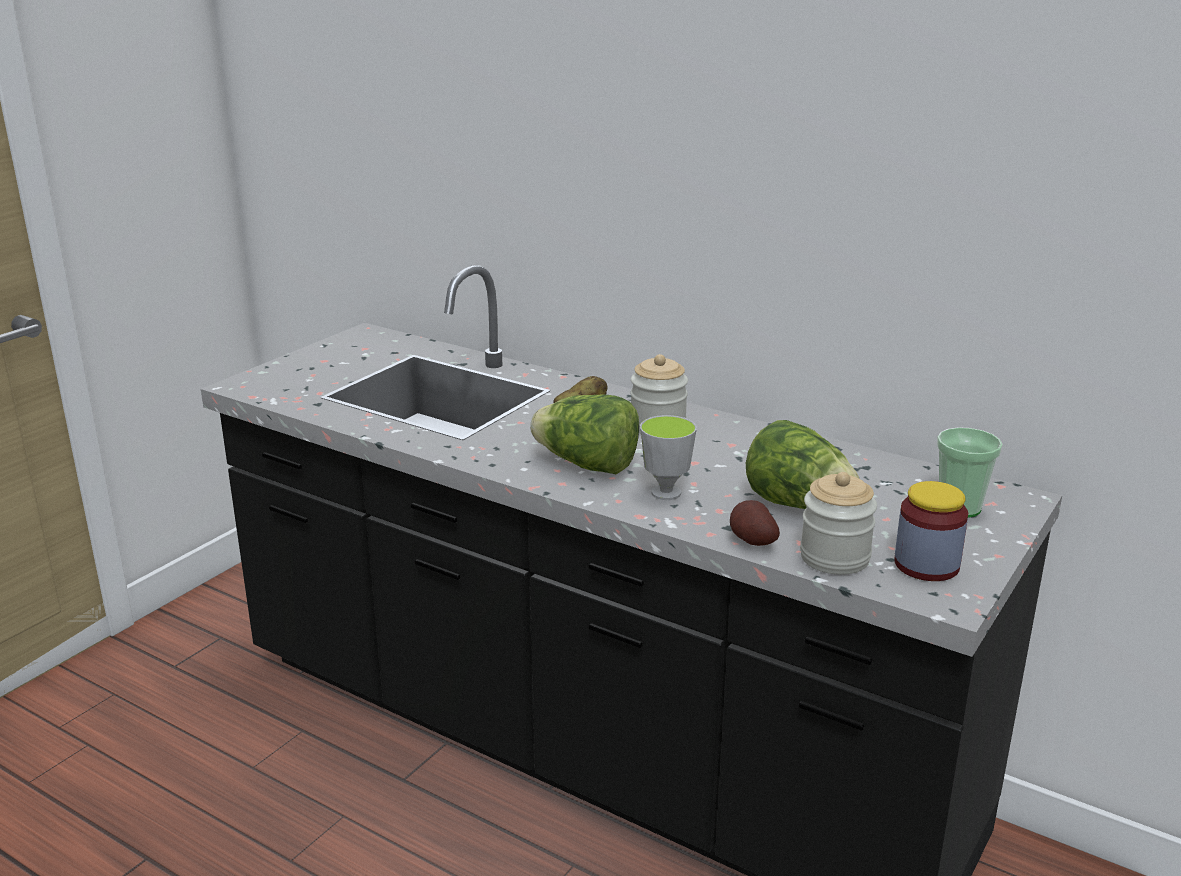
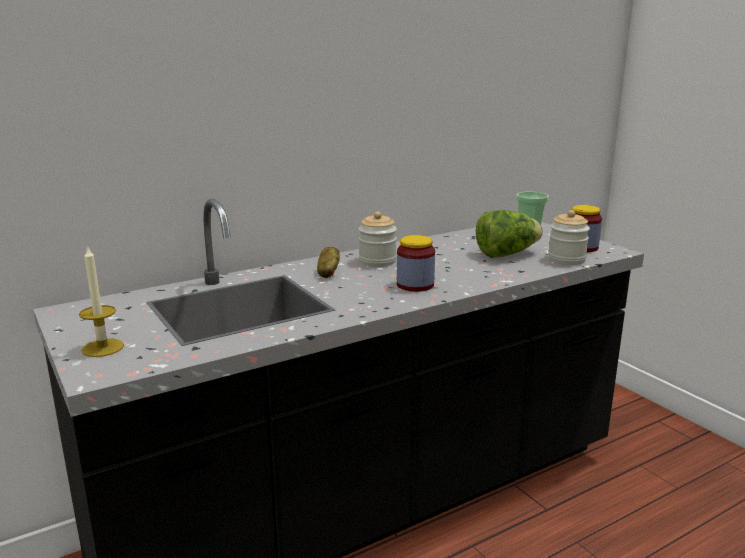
camera: 65 degrees left, 5 degrees down
lettuce [530,394,639,474] -> jar [397,235,435,292]
cup [640,415,697,500] -> none
potato [730,500,780,546] -> none
none -> candle [79,245,124,357]

